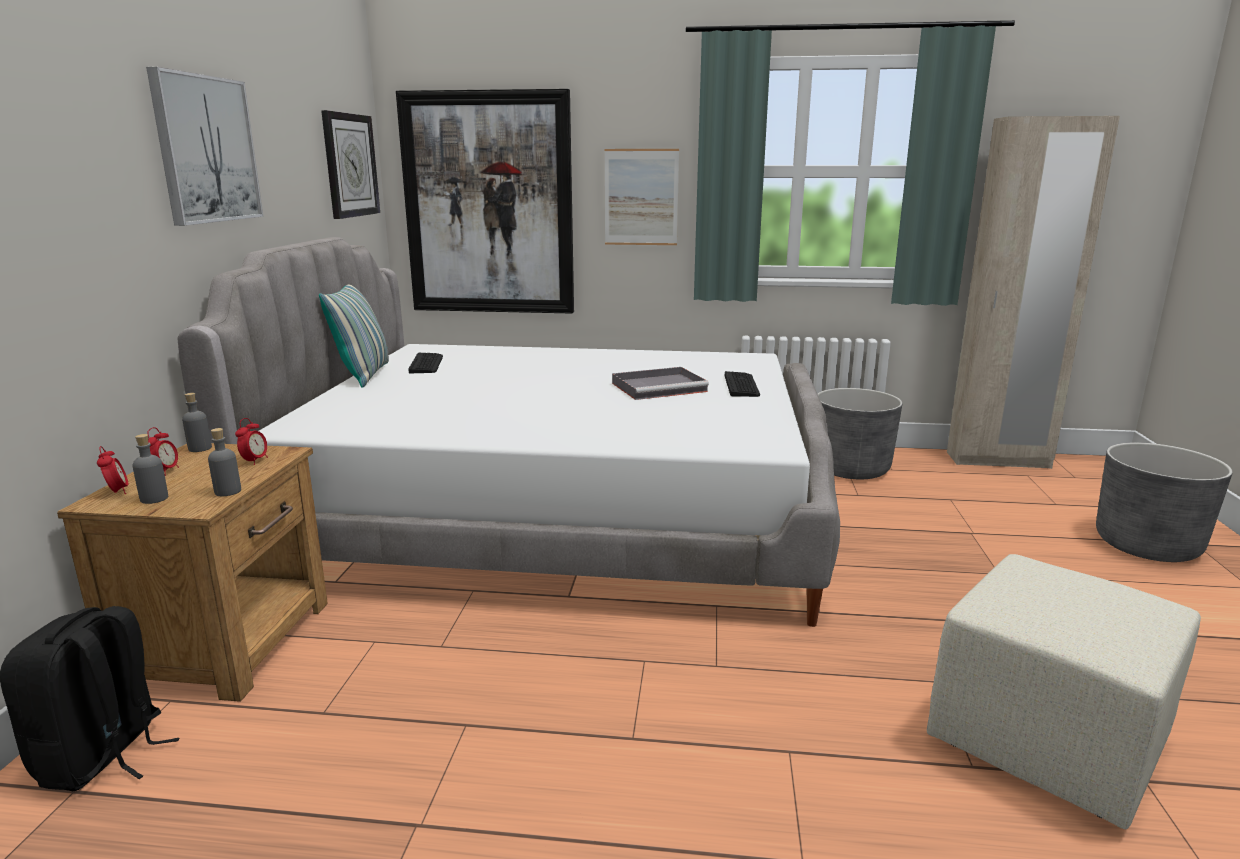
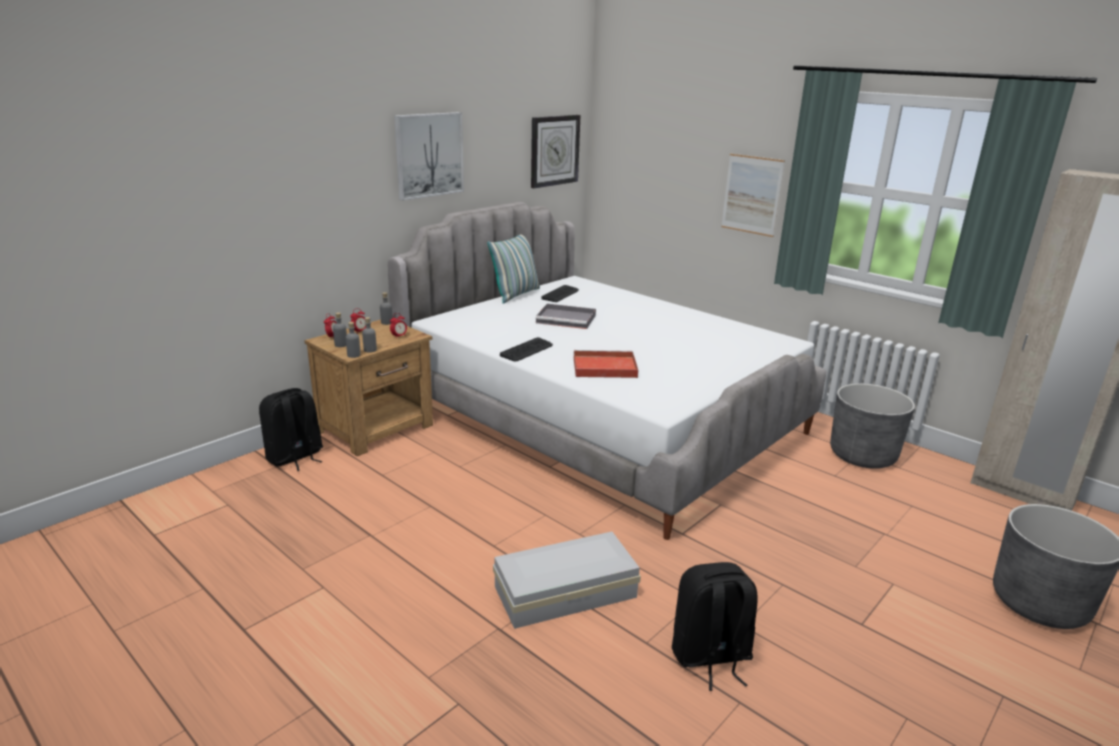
camera: 35 degrees right, 5 degrees up
picture [396,89,574,314] -> none
grey tray [612,367,709,400] -> grey tray moved to [536,304,596,329]
keyboard [725,371,760,397] -> keyboard moved to [500,337,553,361]
beige ottoman [927,554,1201,829] -> black backpack [672,562,758,691]
none -> grey bottle [346,322,361,358]
none -> white storage box [493,532,641,629]
none -> red tray [574,350,638,378]

